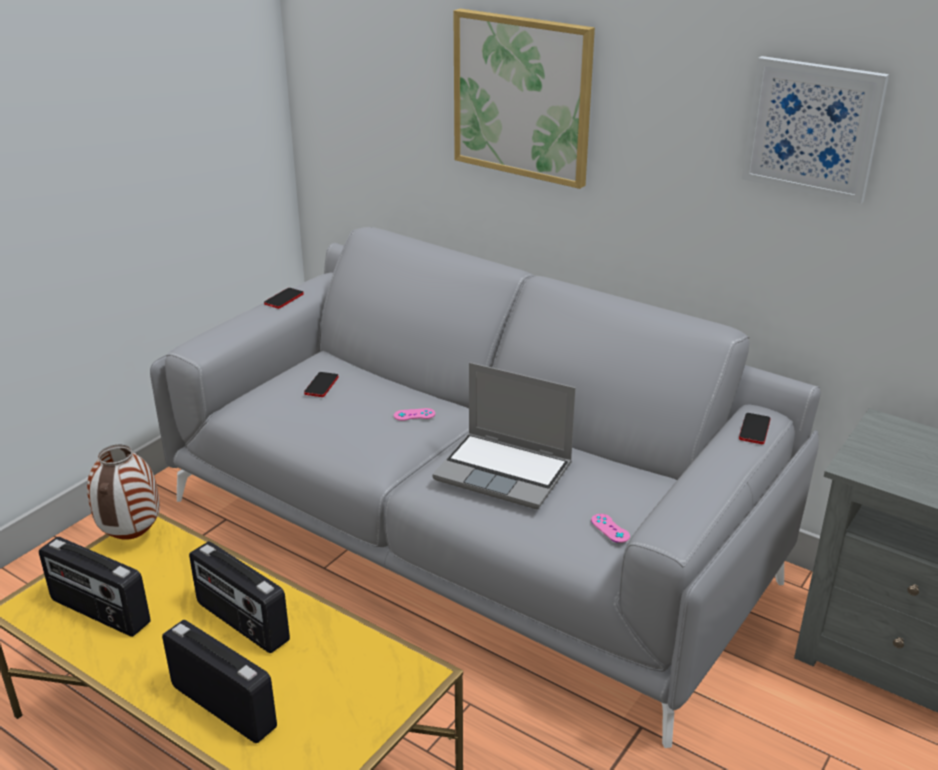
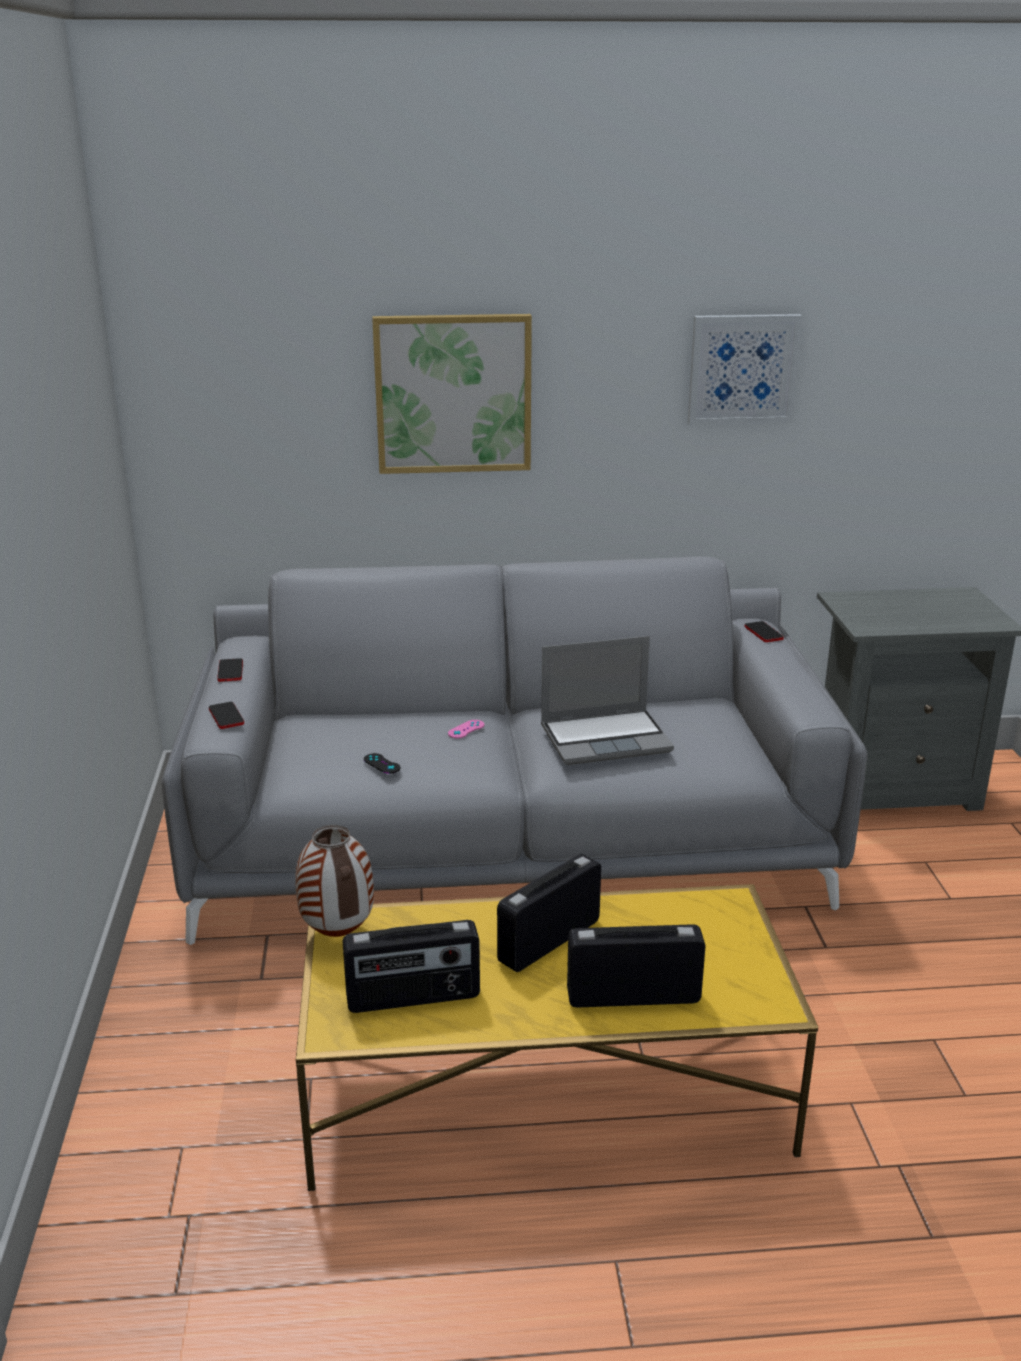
camera: 40 degrees left, 5 degrees down
radio [189,541,290,653] -> radio turned 135 degrees clockwise [497,854,601,972]
phone [304,372,338,397] -> phone moved to [209,702,244,729]
pink game controller [591,514,630,543] -> none
none -> black game controller [364,753,400,774]

